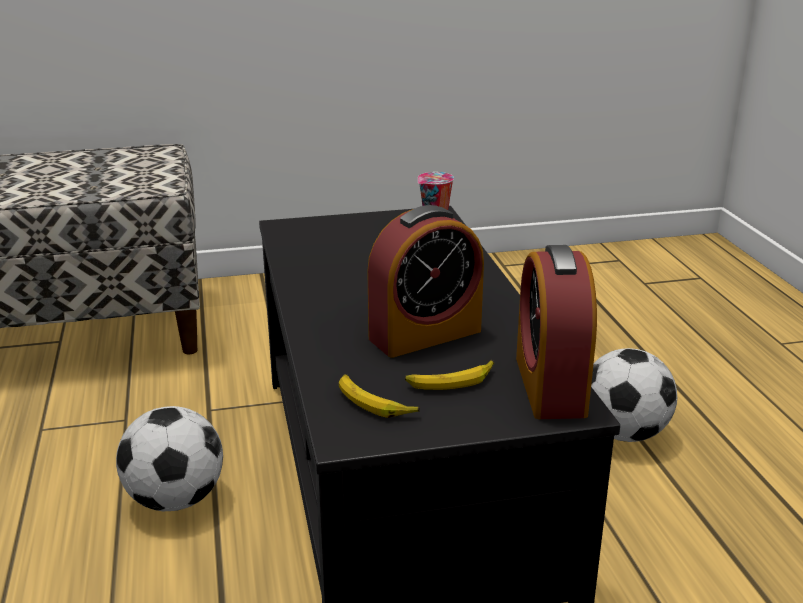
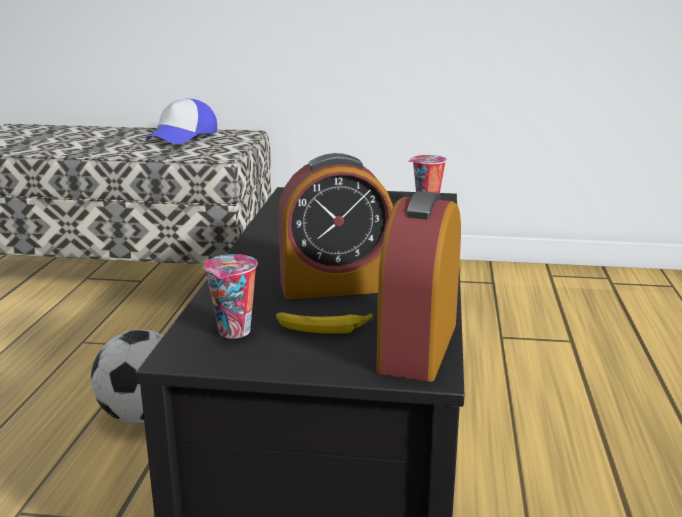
camera: 20 degrees right, 5 degrees down
banana [339,374,420,418] -> cup [204,254,258,339]
football [591,348,677,442] -> none
none -> cap [145,99,217,144]

